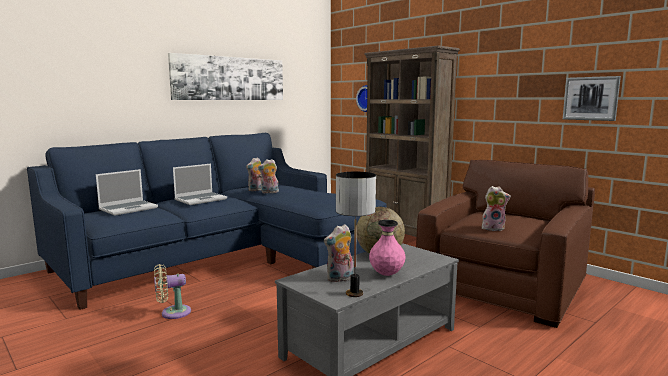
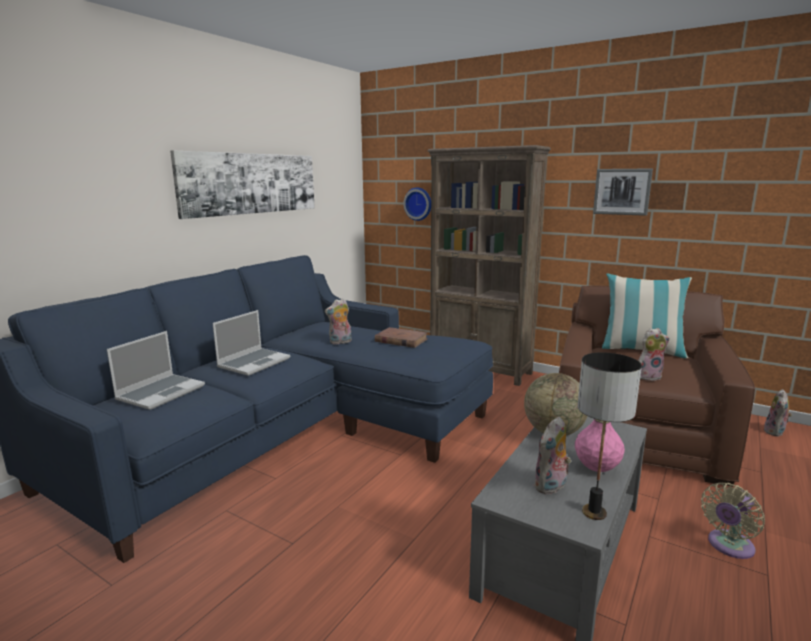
camera: 15 degrees left, 5 degrees up
beige fan [154,264,191,319] -> beige fan moved to [701,483,765,559]
plush toy [246,157,262,191] -> plush toy moved to [764,389,792,437]
picture [563,76,621,121] -> picture moved to [593,168,653,216]
none -> brown book [375,327,428,348]
none -> pillow [602,274,692,359]

